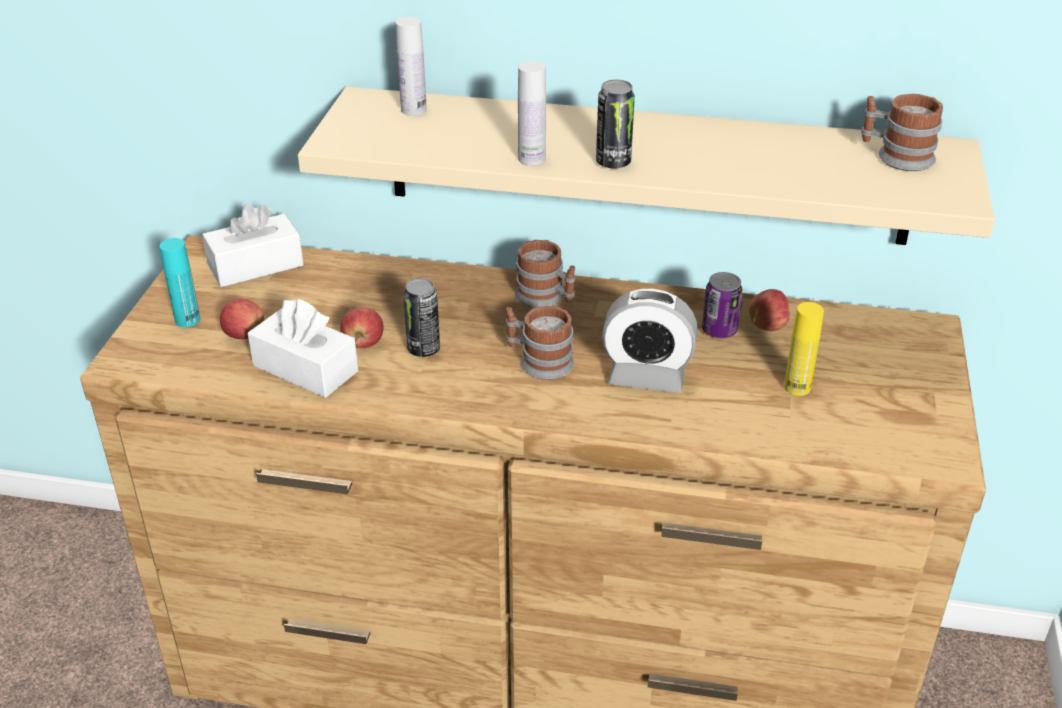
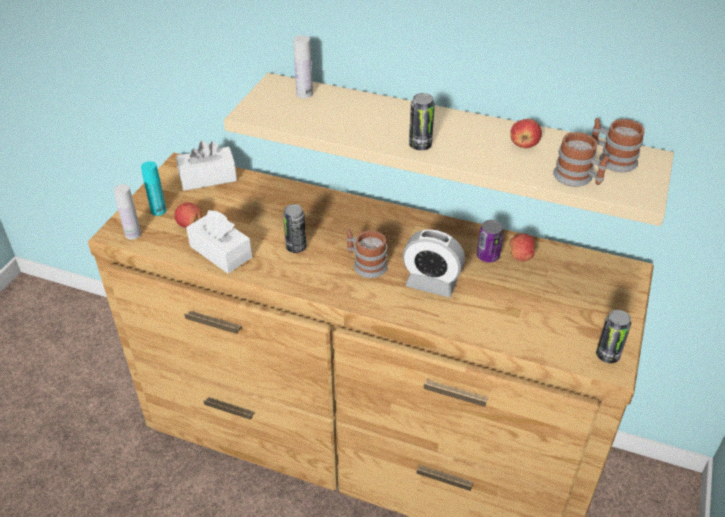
camera: 10 degrees right, 5 degrees up
apple [340,307,384,349] -> apple moved to [510,119,542,148]
mug [515,240,575,308] -> mug moved to [553,132,609,187]
white bottle [518,61,546,166] -> white bottle moved to [113,184,141,240]
yellow bottle [784,302,824,396] -> none
none -> can [596,310,631,363]

